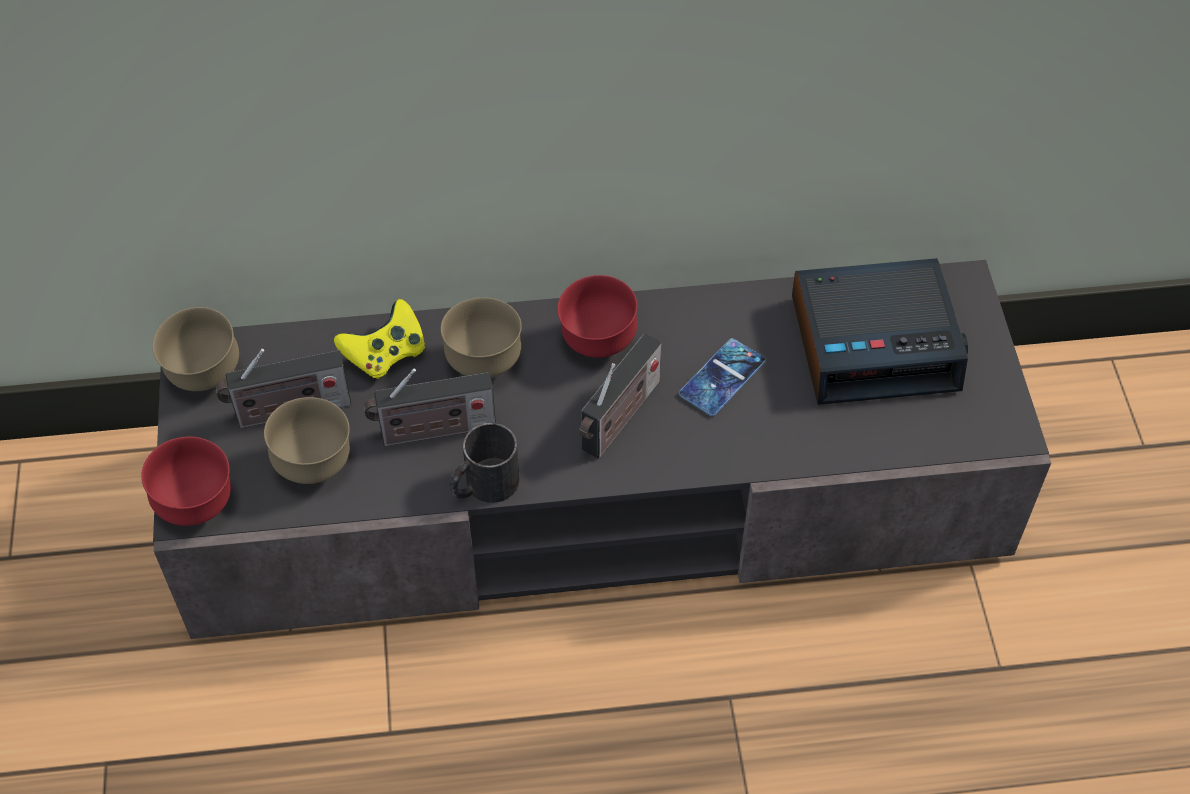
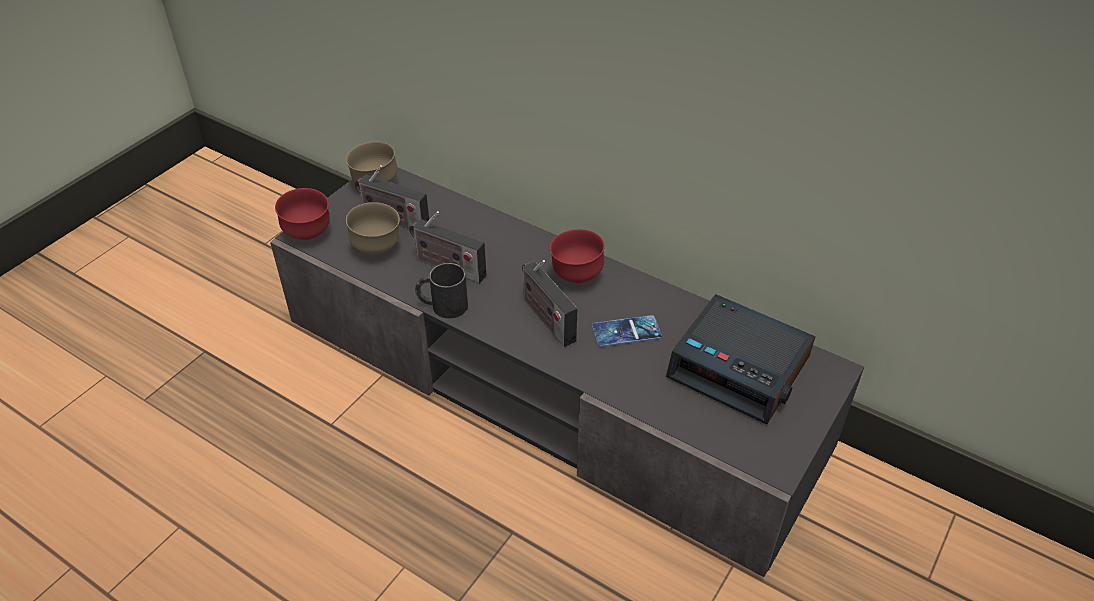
camera: 40 degrees right, 10 degrees down
yellow game controller [334,299,425,379] -> none
brown bowl [441,297,522,378] -> none
radio [579,334,661,458] -> radio turned 75 degrees clockwise [522,260,577,347]

